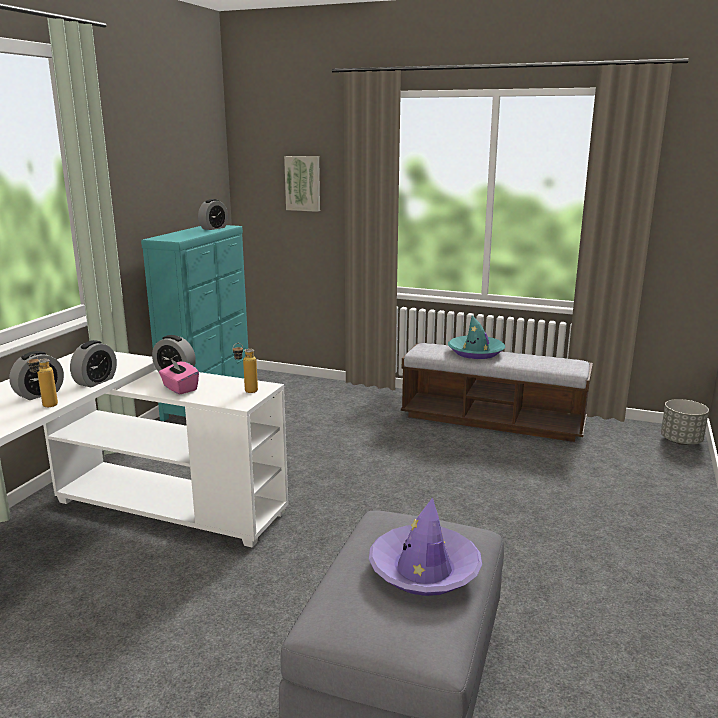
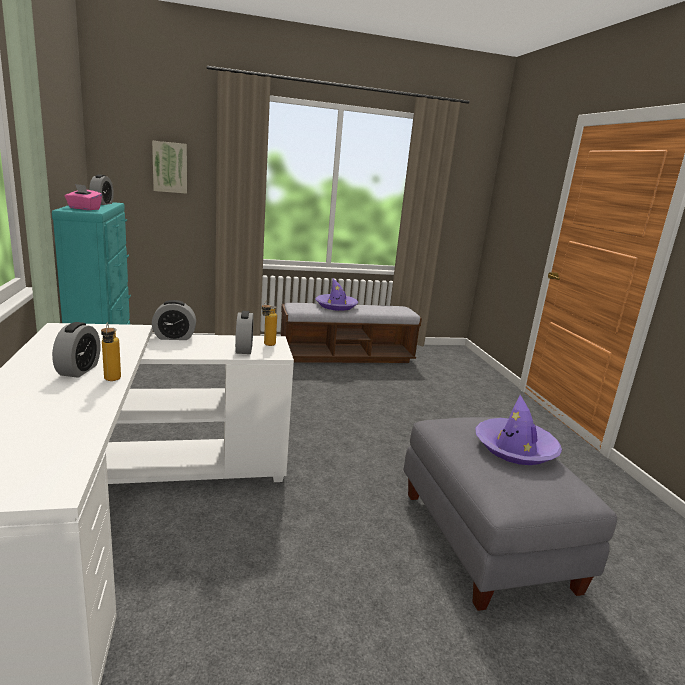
camera: 35 degrees left, 0 degrees up
alarm clock [70,340,117,387] -> alarm clock moved to [235,311,254,354]
pink tissue box [159,358,199,395] -> pink tissue box moved to [65,184,102,210]
turquoise hat [448,315,505,359] -> purple hat [315,278,359,311]
grey planter [661,399,709,445] -> none

